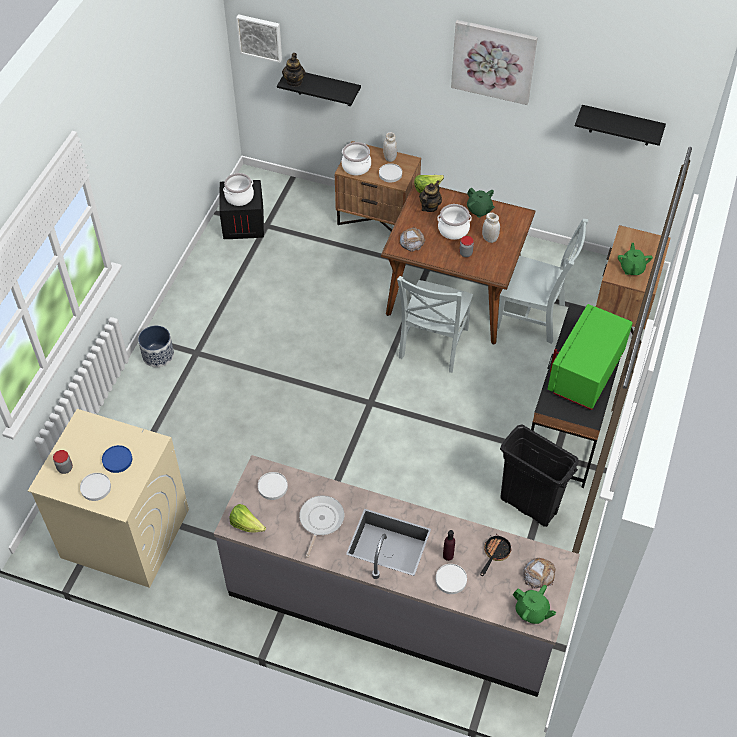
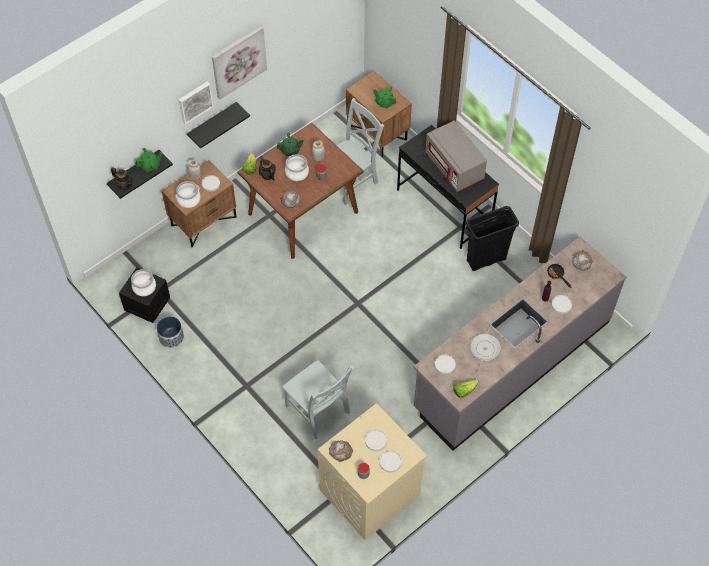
camera: 60 degrees left, 5 degrees up
blue plate [102,445,132,473] -> white plate [365,430,387,451]
planter [138,325,174,367] -> planter moved to [156,316,184,348]
picture [236,14,282,63] -> picture moved to [179,81,214,125]
frying pan [299,496,344,558] -> frying pan turned 60 degrees clockwise [470,334,501,376]
grey chair [397,276,473,373] -> grey chair moved to [282,360,354,439]
green teapot [512,585,556,624] -> green teapot moved to [136,148,162,172]
green microwave [548,304,633,410] -> grey microwave [425,120,487,192]
black shelf [575,105,666,146] -> black shelf moved to [187,102,250,148]
none -> bread [329,440,353,462]

